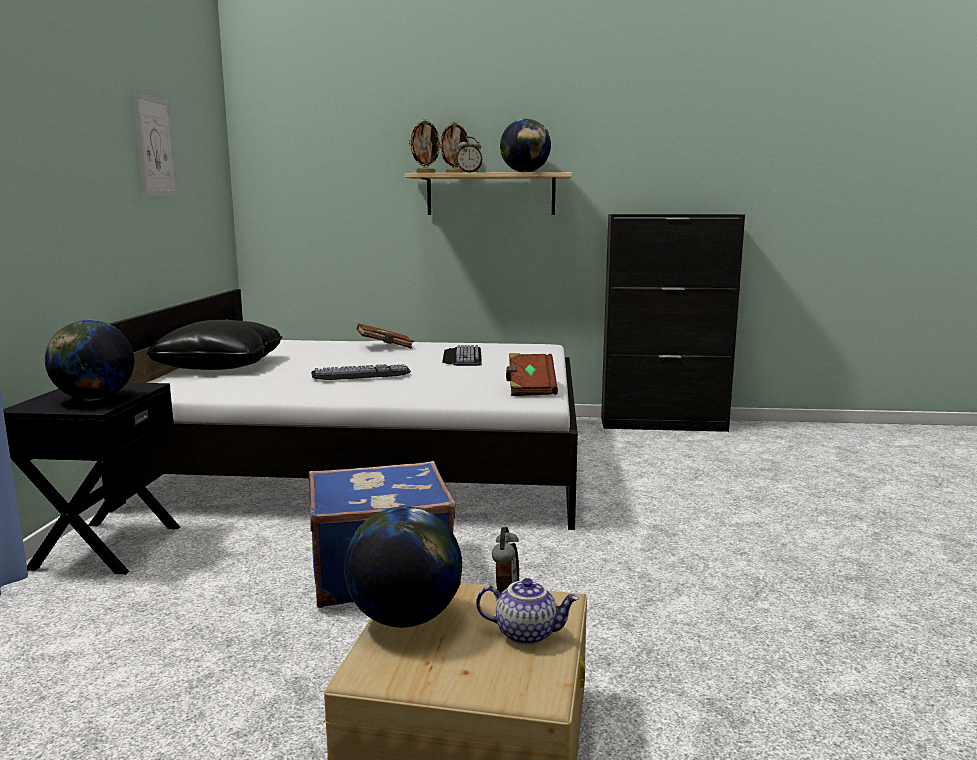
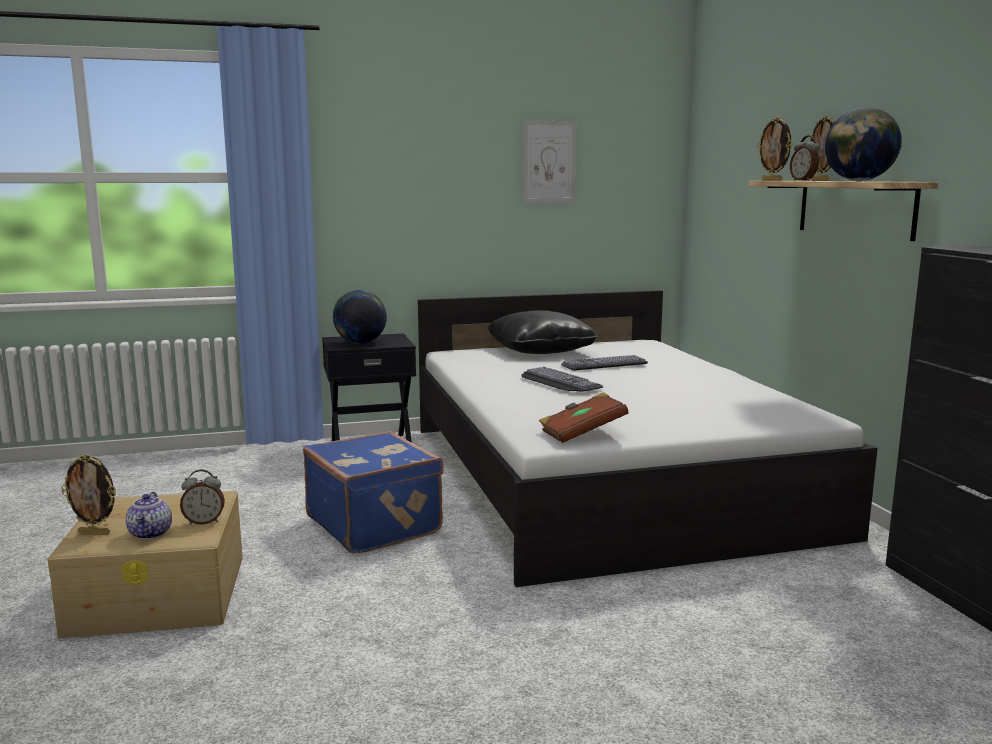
camera: 70 degrees right, 0 degrees up
globe [344,506,462,628] -> none
brown book [356,323,414,349] -> none
keyboard [442,345,482,366] -> keyboard moved to [561,355,648,370]
none -> picture frame [61,454,117,535]

